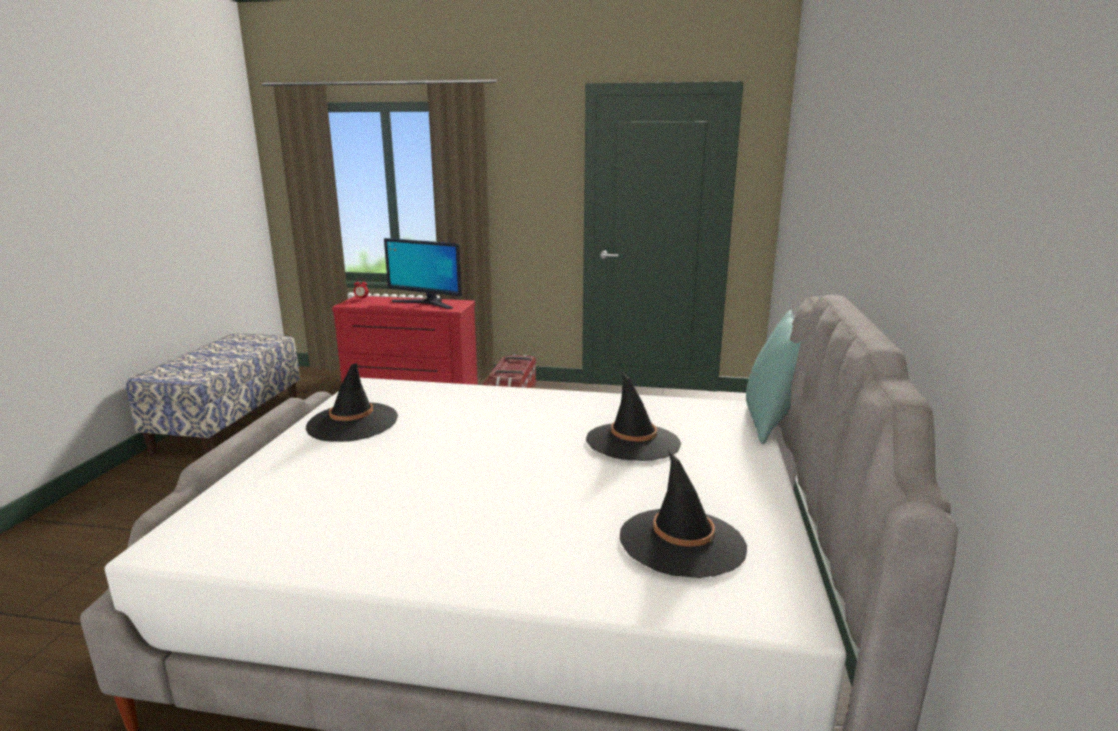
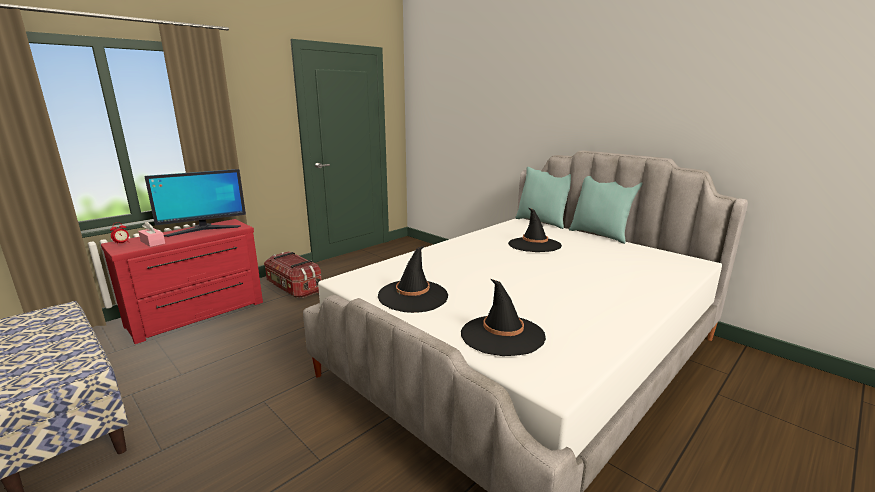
camera: 55 degrees left, 0 degrees up
black hat [620,450,747,578] -> black hat moved to [461,279,546,356]
none -> pink tissue box [138,221,165,247]
none -> turquoise pillow [569,176,643,244]

